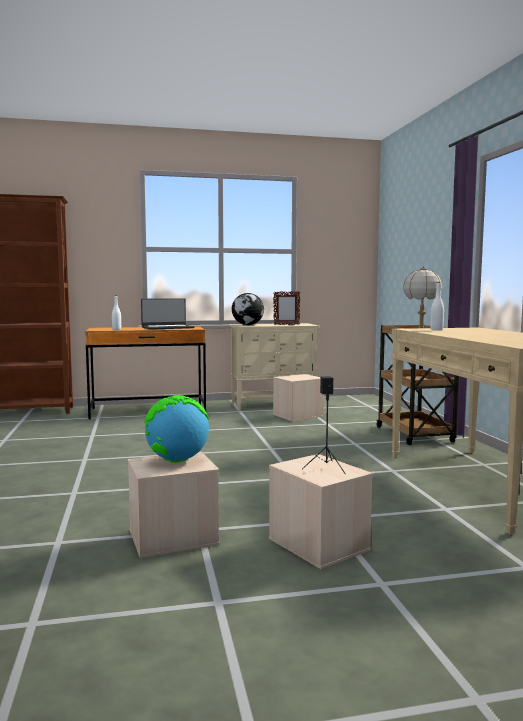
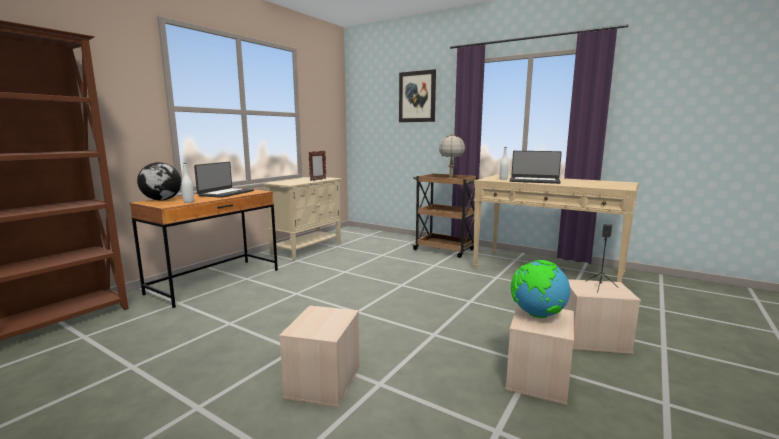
camera: 45 degrees left, 5 degrees up
globe [232,293,264,325] -> globe moved to [137,162,182,200]
beige storage box [273,374,324,421] -> beige storage box moved to [279,305,360,407]
none -> picture [399,69,436,122]
none -> laptop [510,151,562,184]

